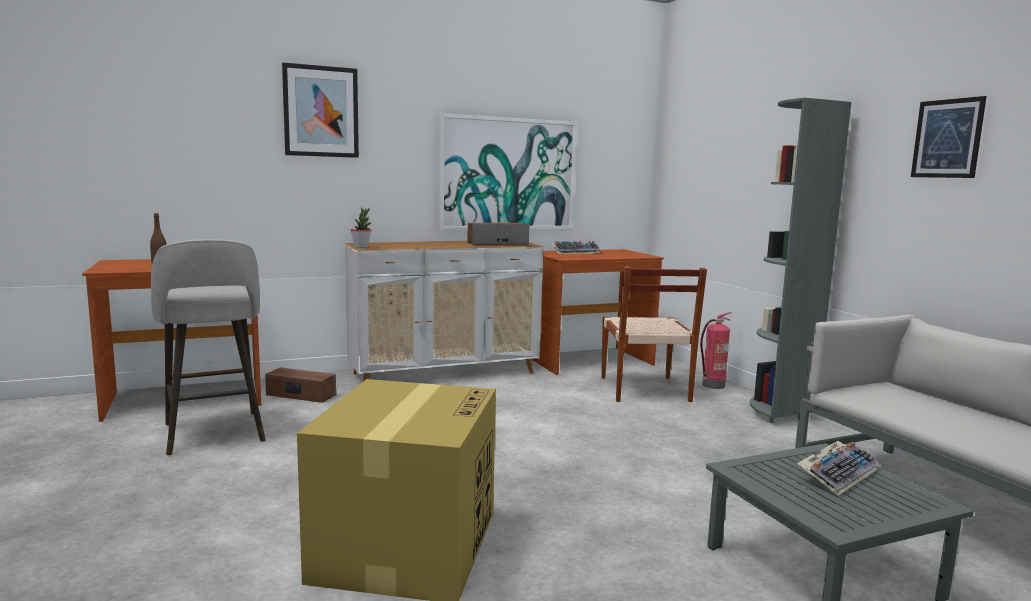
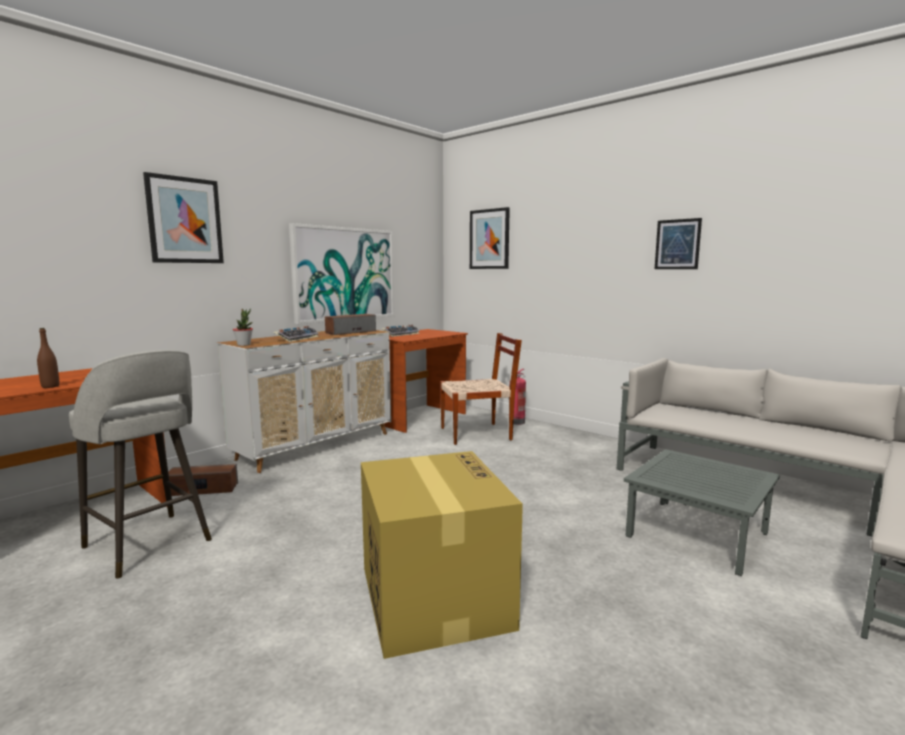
camera: 25 degrees left, 0 degrees up
chair [601,266,707,402] -> chair turned 75 degrees counterclockwise [440,333,522,445]
grey bookcase [750,98,852,423] -> none
keyboard [797,441,879,496] -> keyboard moved to [273,326,319,342]
none -> picture [470,207,510,269]

